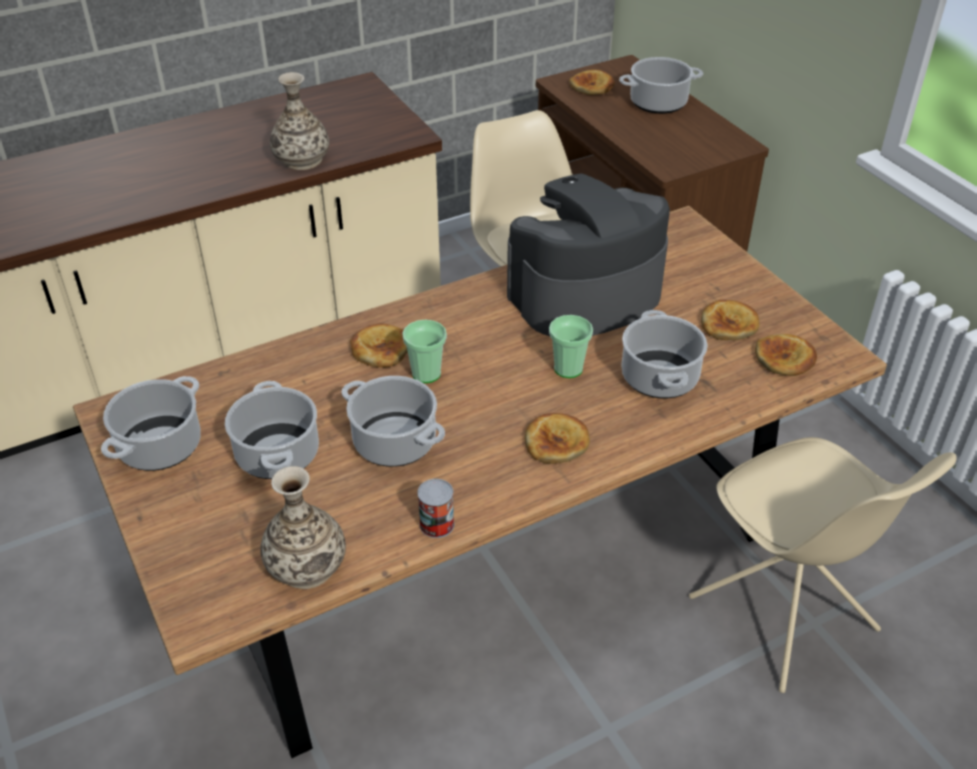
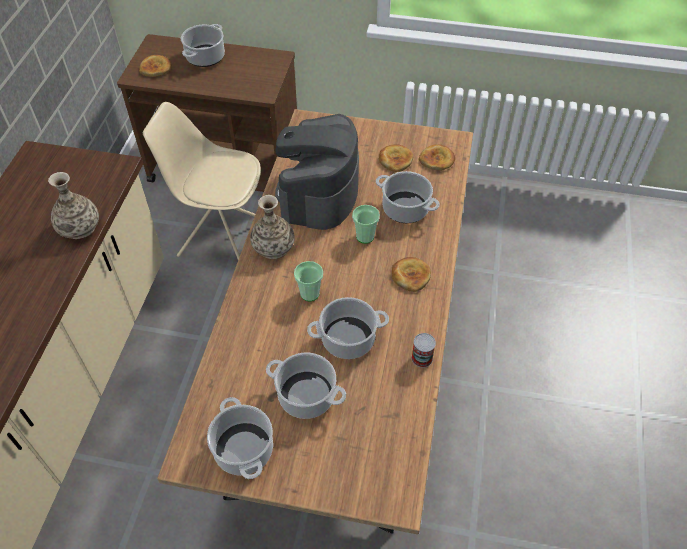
camera: 50 degrees left, 10 degrees up
vase [260,466,346,589] -> vase moved to [250,195,295,259]
bread [350,324,408,368] -> none
beige chair [689,437,957,693] -> none

